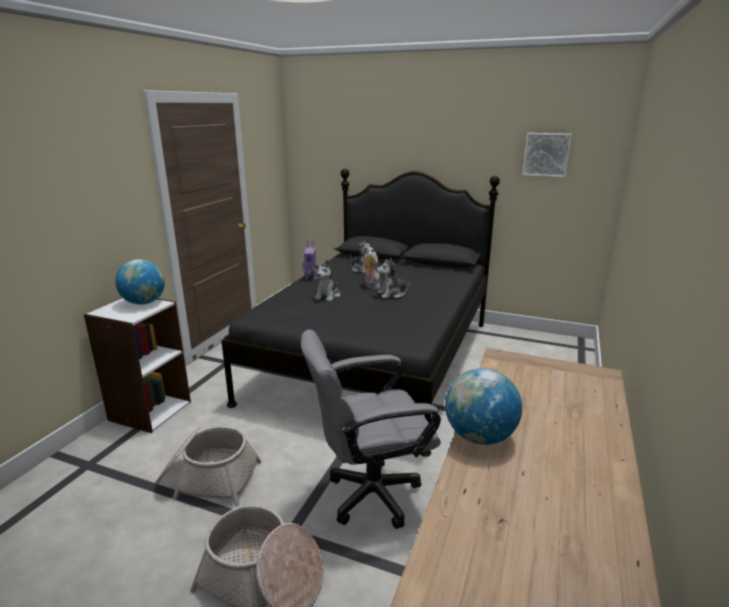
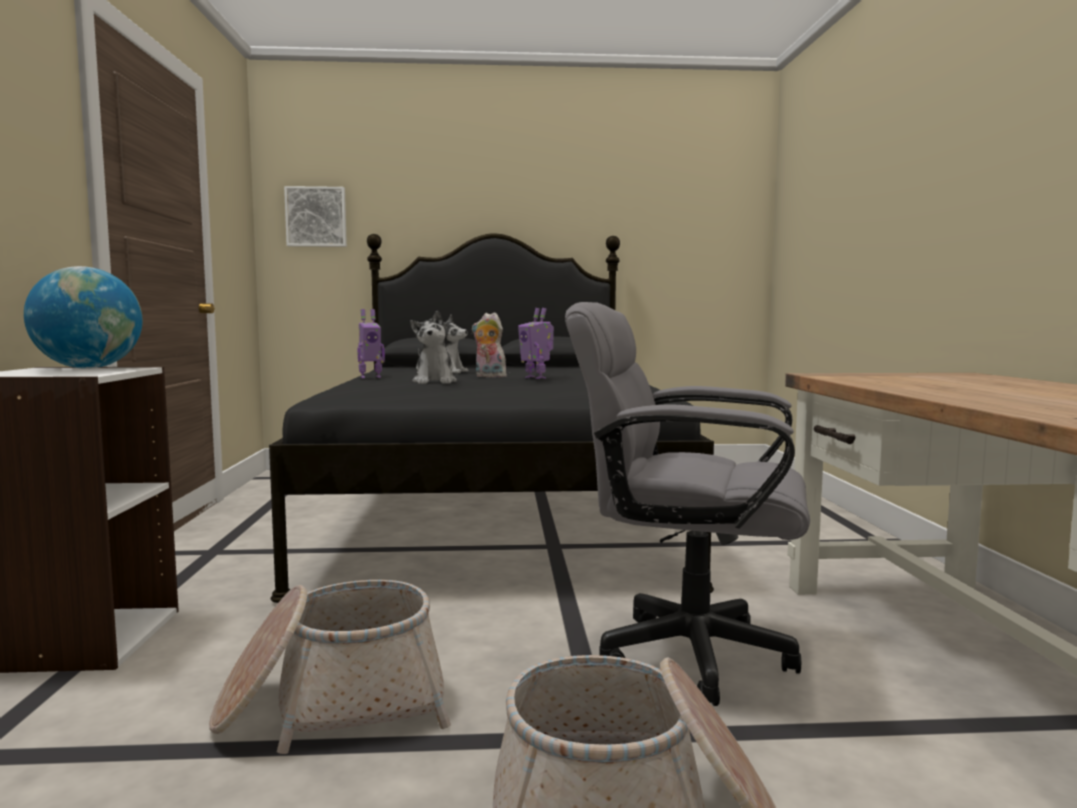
camera: 25 degrees left, 15 degrees down
grey office chair [301,330,441,529] -> grey office chair turned 60 degrees clockwise [565,302,810,706]
plush toy [376,258,412,298] -> toy robot [518,308,554,379]
globe [445,368,522,445] -> none
picture [523,133,572,177] -> picture moved to [284,186,347,247]

